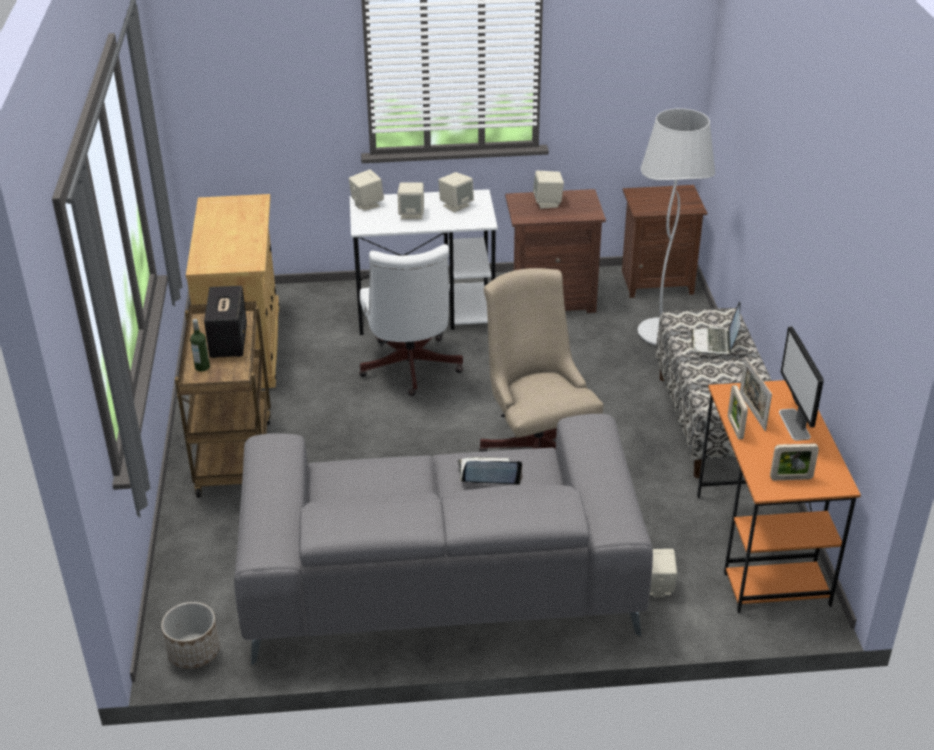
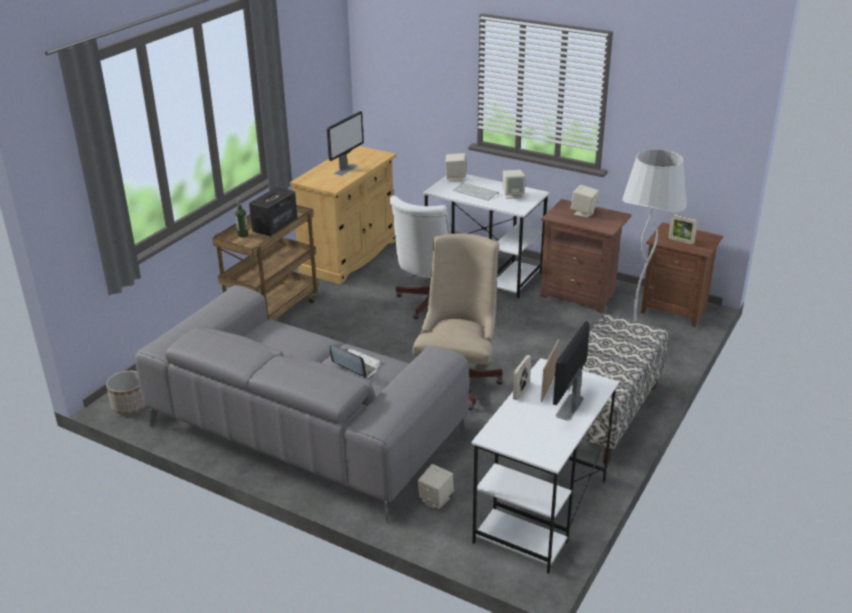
camera: 35 degrees right, 5 degrees down
beige speaker [398,183,424,220] -> keyboard [453,182,499,201]
laptop [691,301,740,355] -> none
orange desk [697,380,861,613] -> white desk [471,358,619,574]
picture frame [770,443,819,480] -> picture frame moved to [668,214,698,245]
none -> monitor [327,111,364,176]

